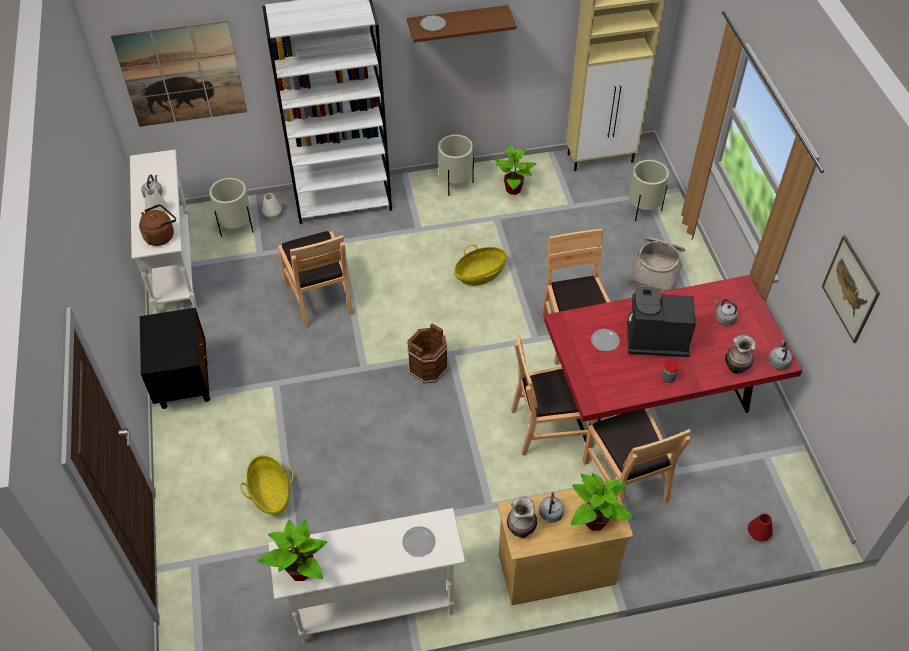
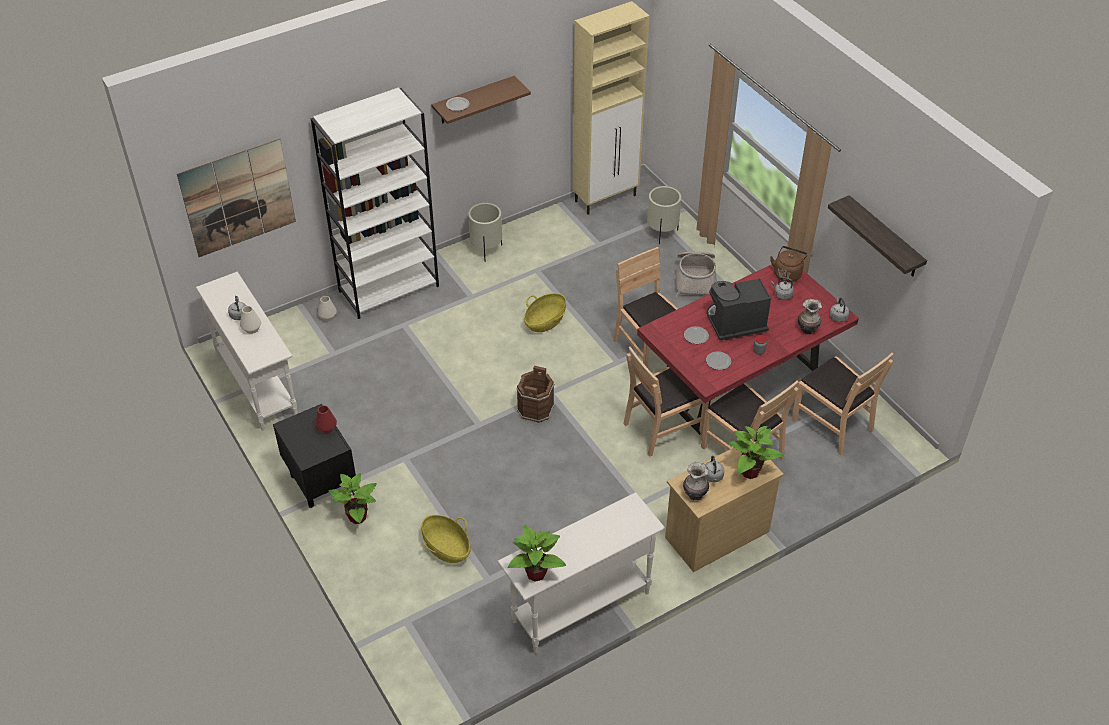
camera: 20 degrees left, 5 degrees down
brown kettle [139,204,176,246] -> brown kettle moved to [770,246,808,282]
beige planter [209,178,253,237] -> none
brown chair [278,231,354,329] -> brown chair moved to [791,353,893,455]
plate [402,526,435,557] -> plate moved to [706,351,731,370]
potted plant [495,145,536,195] -> potted plant moved to [329,473,377,524]
red vase [748,513,773,541] -> red vase moved to [315,405,337,434]
picture [822,235,880,343] -> shelf [828,195,927,276]

